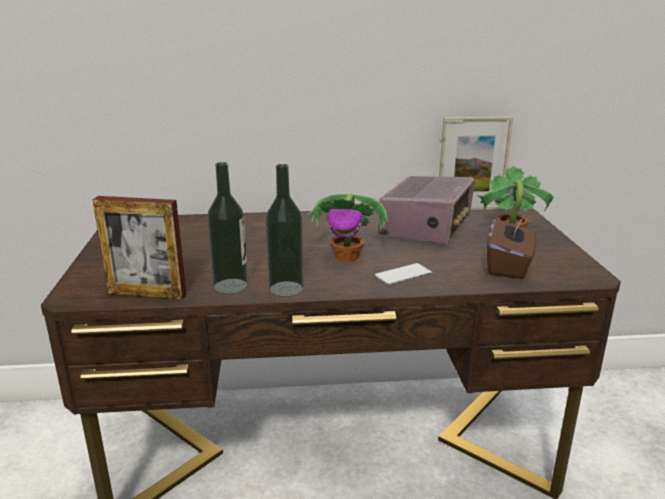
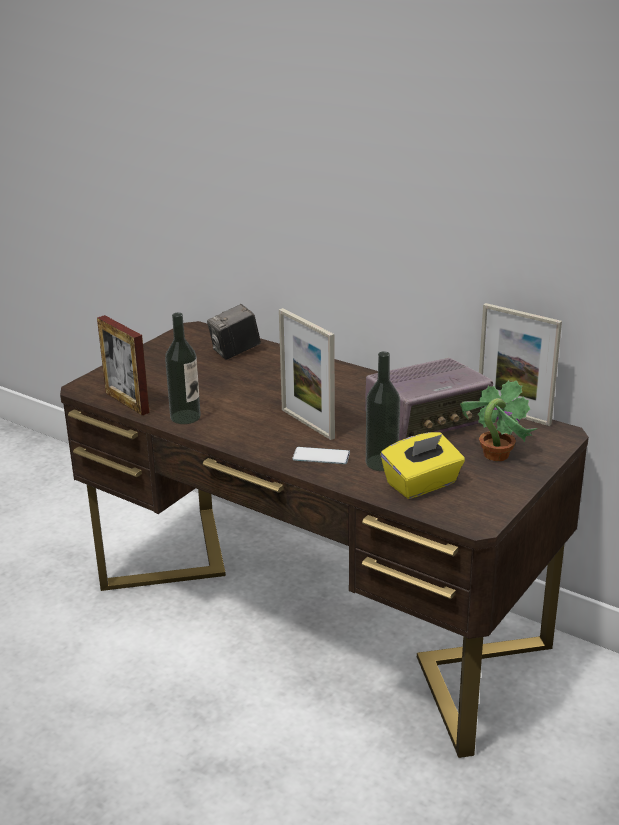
camera: 40 degrees right, 5 degrees up
bottle [266,164,304,297] -> bottle moved to [366,351,400,471]
potted plant [307,193,388,262] -> picture frame [279,308,335,440]
brown tissue box [487,213,537,279] -> yellow tissue box [380,432,465,499]
none -> camera [207,304,261,360]

